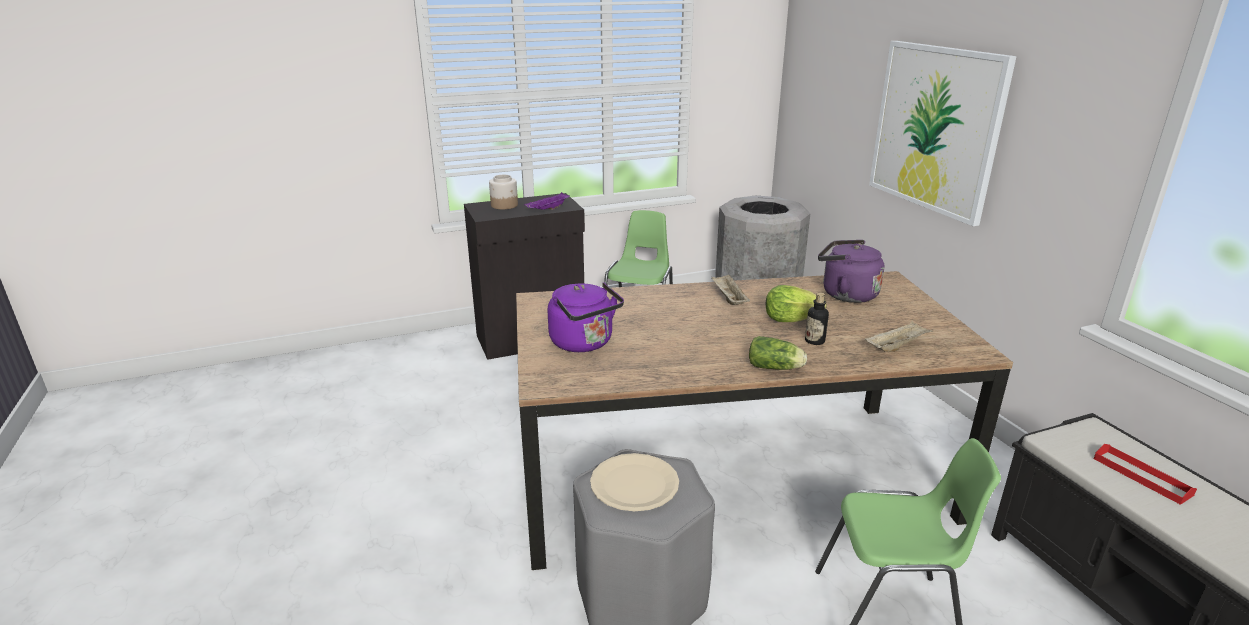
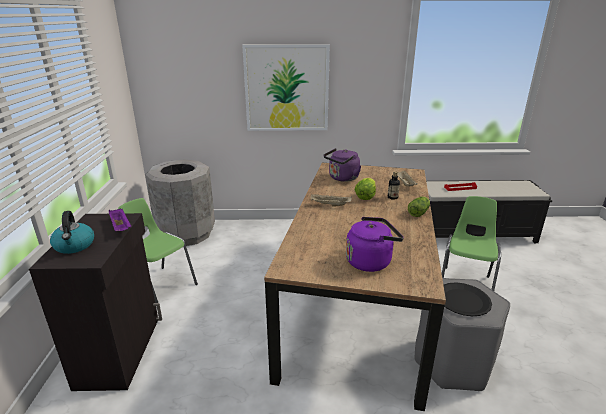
camera: 70 degrees left, 0 degrees up
jar [489,175,518,210] -> kettle [50,211,94,254]
beige plate [590,453,679,511] -> black plate [444,283,492,316]

